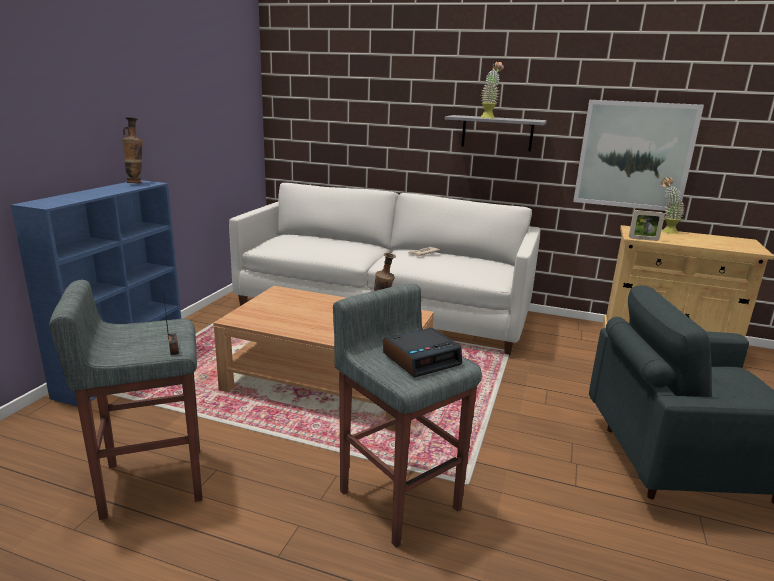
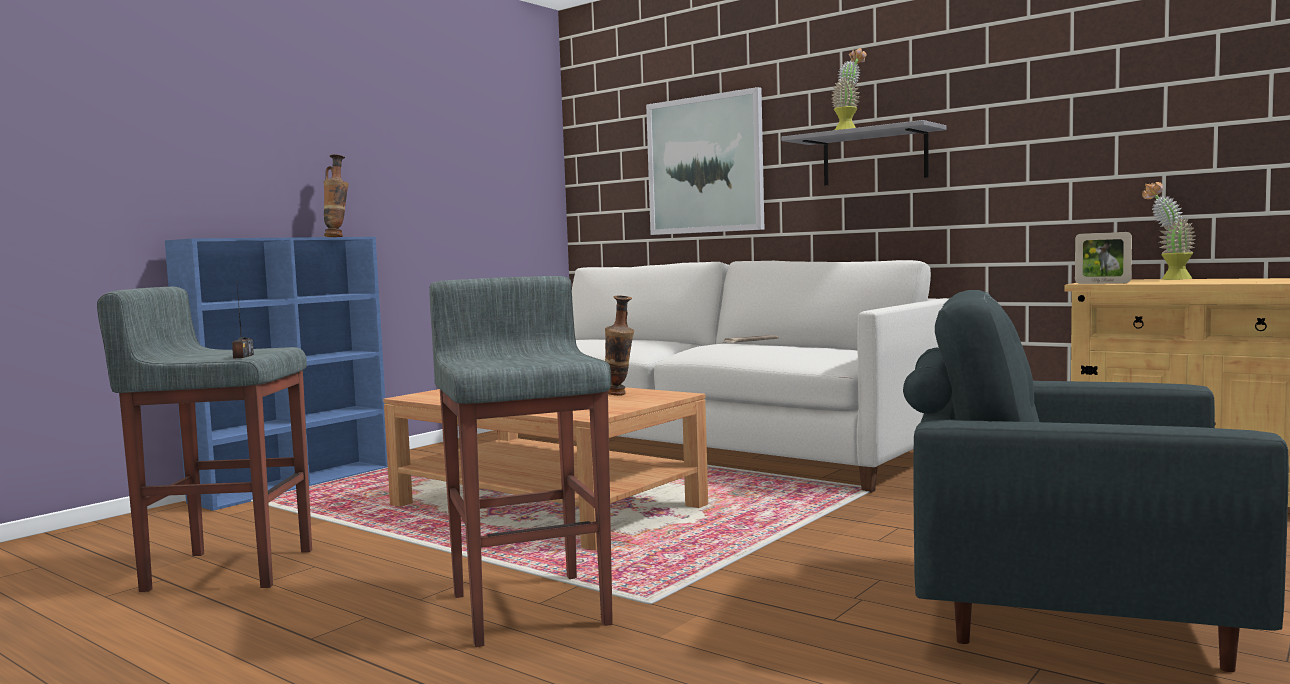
camera: 20 degrees right, 15 degrees down
alarm clock [383,328,462,378] -> none
picture [573,100,704,211] -> picture moved to [646,87,764,235]

